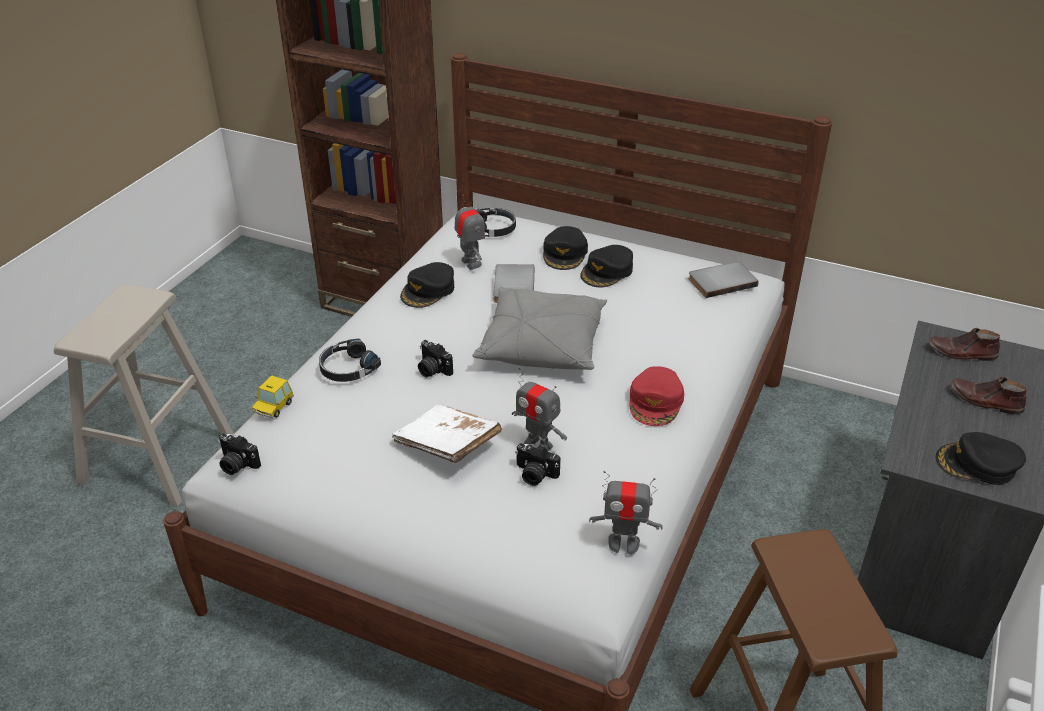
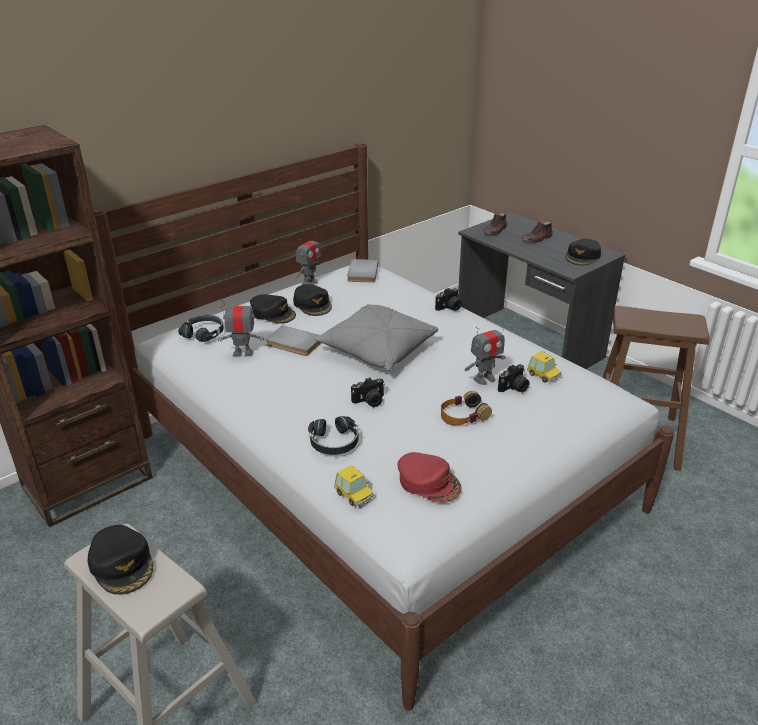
camera: 65 degrees left, 5 degrees down
camera [218,433,261,475] -> camera moved to [435,288,462,311]
white book [392,405,502,463] -> headphones [441,391,492,425]
black cap [400,262,454,308] -> black cap moved to [88,525,153,595]
toy robot [589,471,662,554] -> toy robot moved to [295,231,321,285]
red cap [629,366,684,426] -> red cap moved to [397,452,461,503]
none -> toy car [527,351,561,383]

